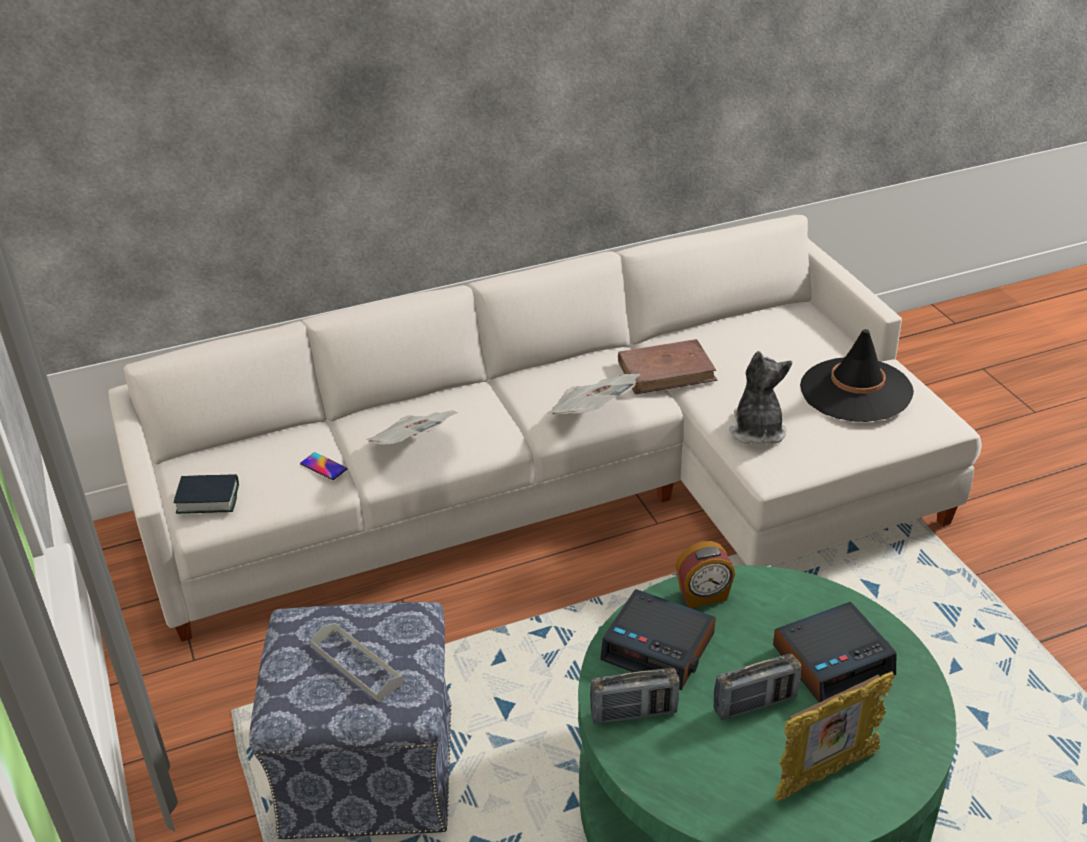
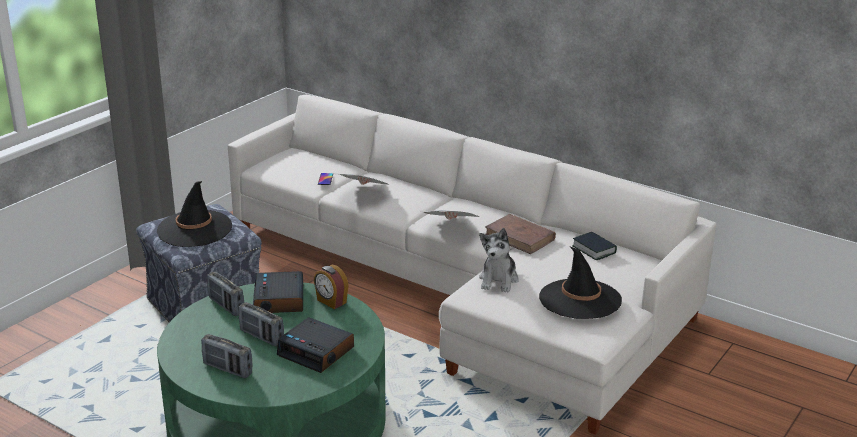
camera: 55 degrees right, 10 degrees down
book [173,474,239,514] -> book moved to [572,232,617,260]
grey tray [310,623,404,702] -> black hat [157,181,232,247]
plush toy [729,351,792,444] -> plush toy turned 135 degrees clockwise [479,228,519,292]
picture frame [774,671,894,801] -> radio [201,334,252,378]

